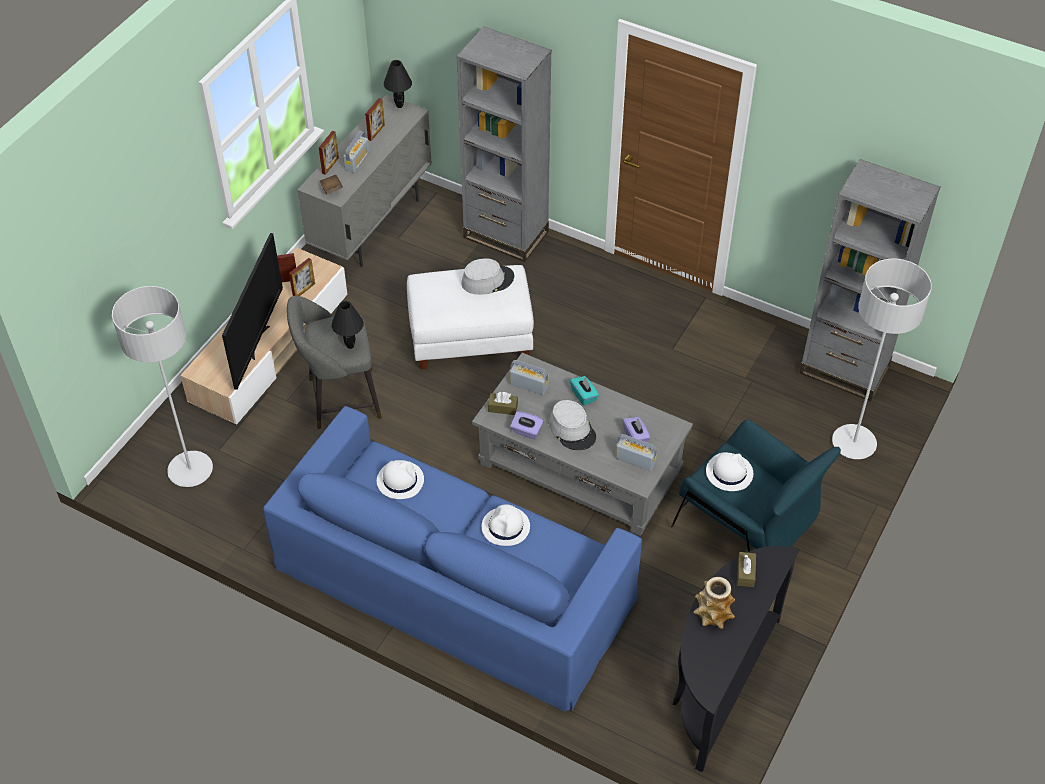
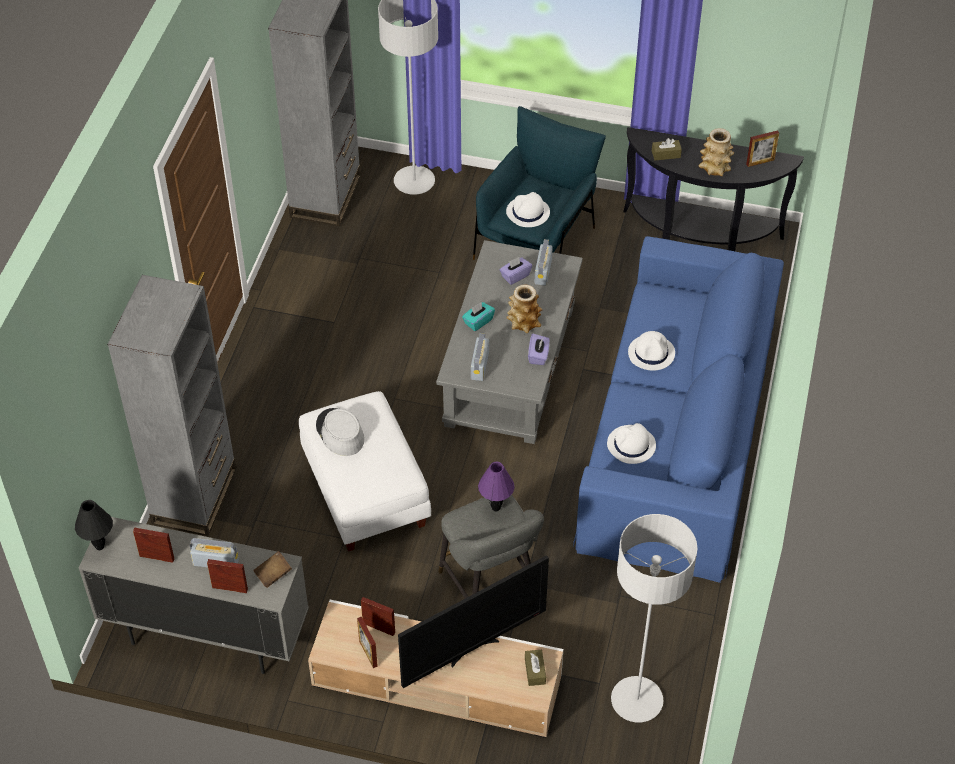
camera: 105 degrees left, 0 degrees up
television [222,233,283,390] -> television turned 150 degrees clockwise [398,555,549,688]
black table lamp [331,301,364,349] -> purple table lamp [478,462,515,511]
brown tissue box [488,392,518,415] -> brown tissue box moved to [525,650,546,686]
grey hat [549,400,596,450] -> vase [506,285,542,333]
none -> picture frame [746,130,779,167]

